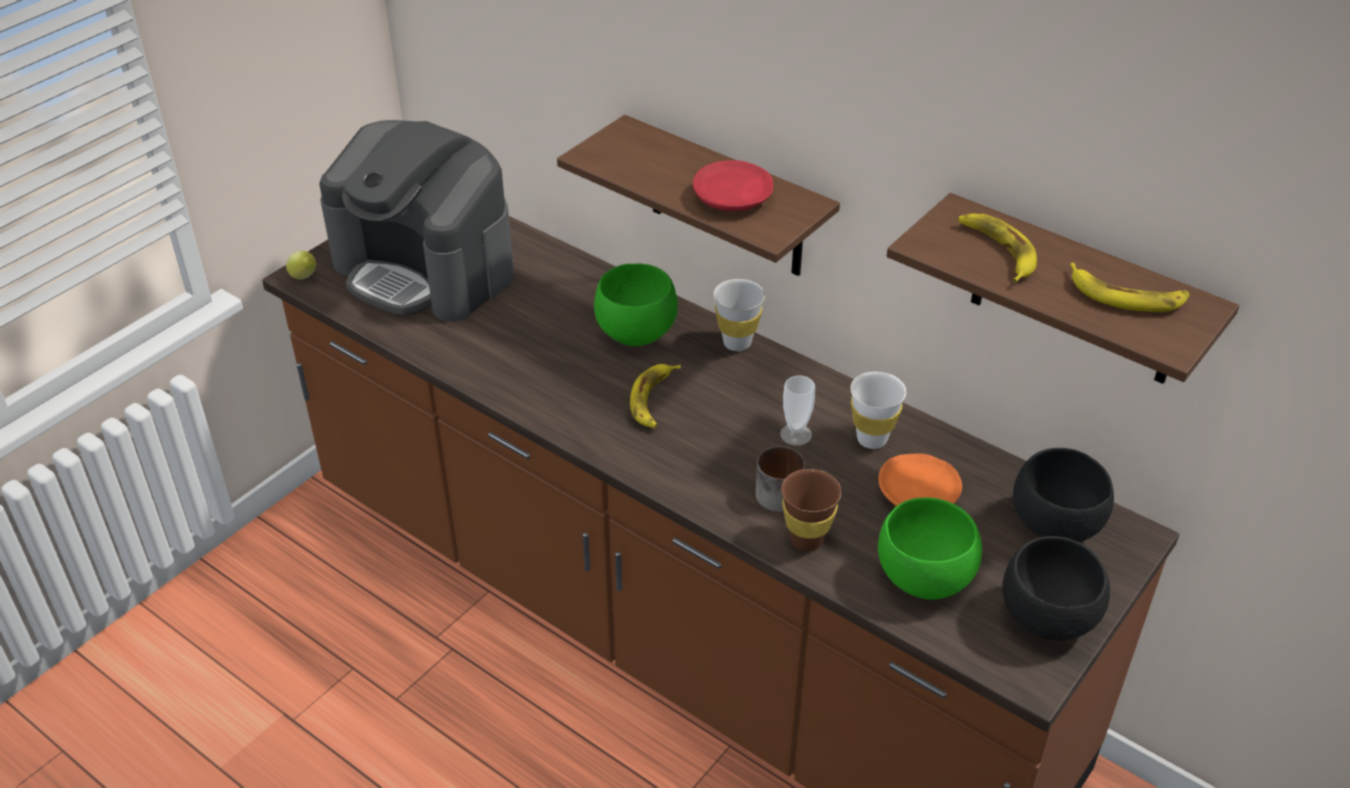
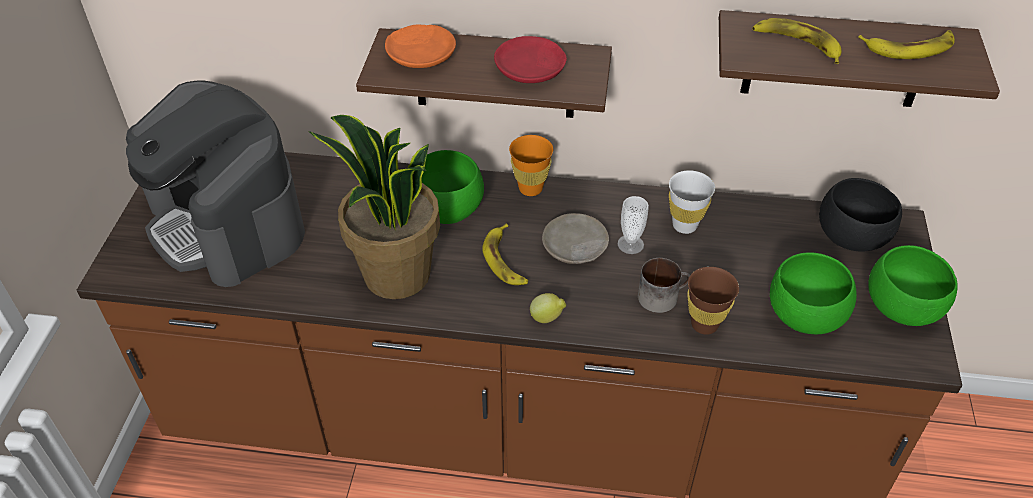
camera: 30 degrees left, 5 degrees up
lemon [286,251,316,280] -> lemon moved to [530,293,566,323]
coffee machine [319,120,514,322] -> coffee machine turned 45 degrees clockwise [126,80,305,287]
white cup [714,279,765,351] -> orange cup [509,135,553,196]
orange plate [878,453,962,506] -> orange plate moved to [385,24,456,68]
black bowl [1002,536,1110,641] -> green bowl [868,245,958,326]
none -> potted plant [308,115,440,299]
none -> beige plate [542,213,609,264]

